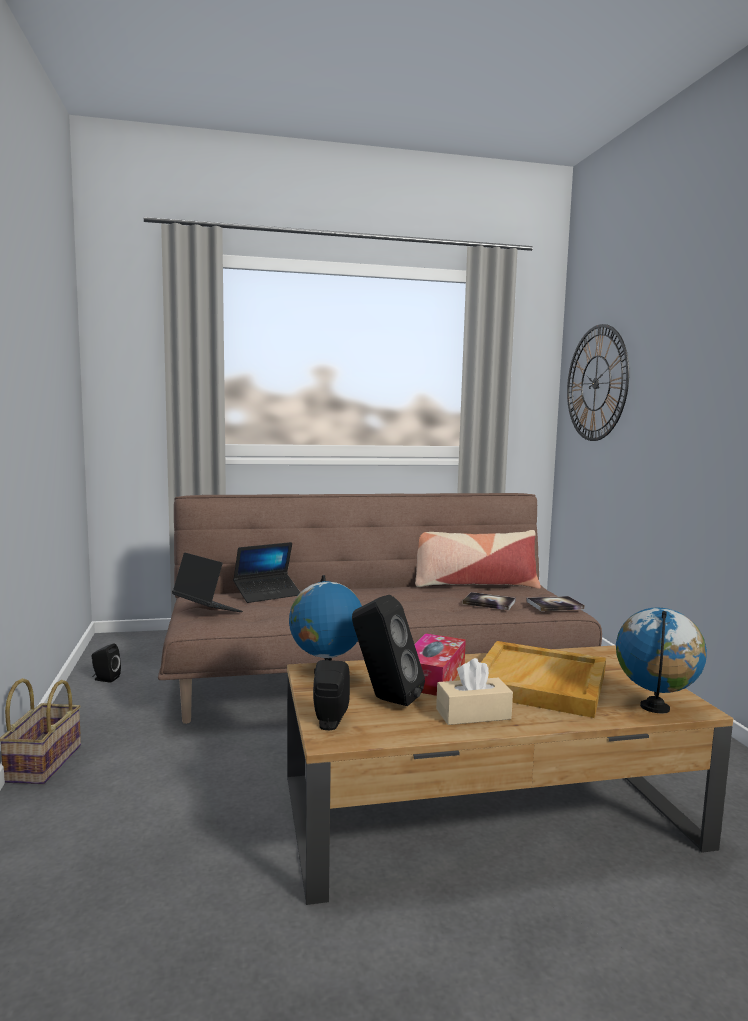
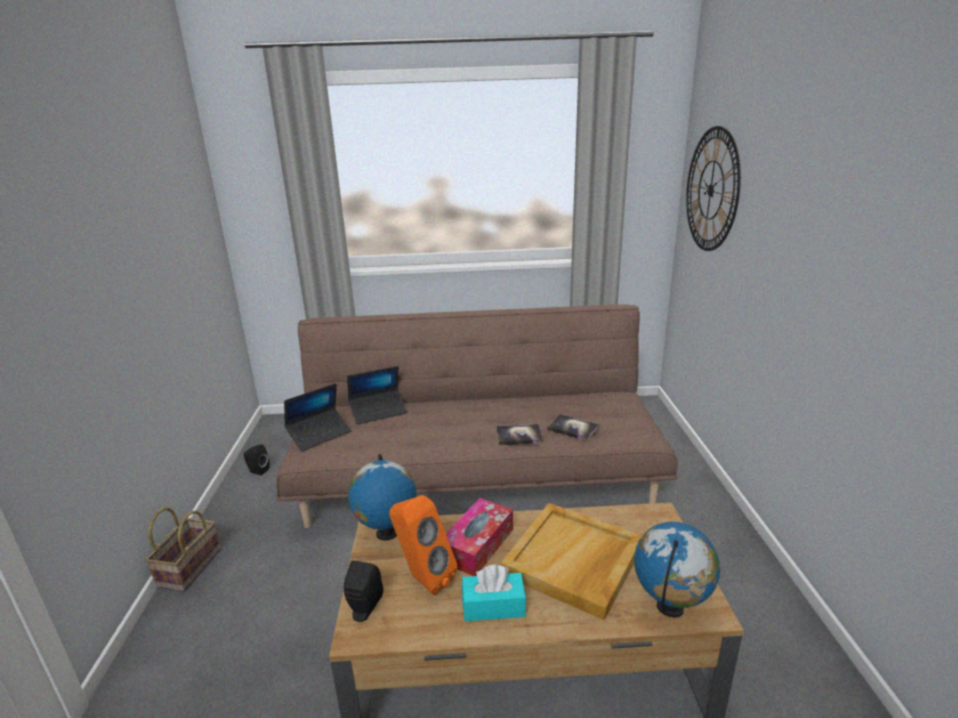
camera: 10 degrees right, 15 degrees up
laptop [172,553,243,612] -> laptop turned 90 degrees clockwise [284,383,352,451]
black speaker [352,595,425,706] -> orange speaker [389,495,458,595]
pillow [415,530,541,589] -> none
beige tissue box [436,658,513,725] -> turquoise tissue box [462,564,526,621]
book [526,596,585,611] -> book moved to [496,424,543,445]

